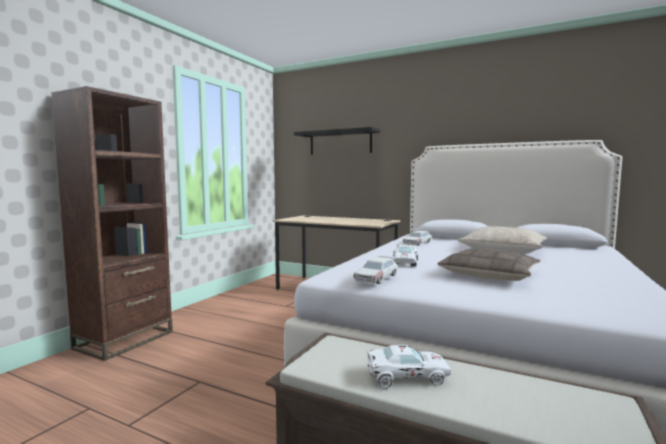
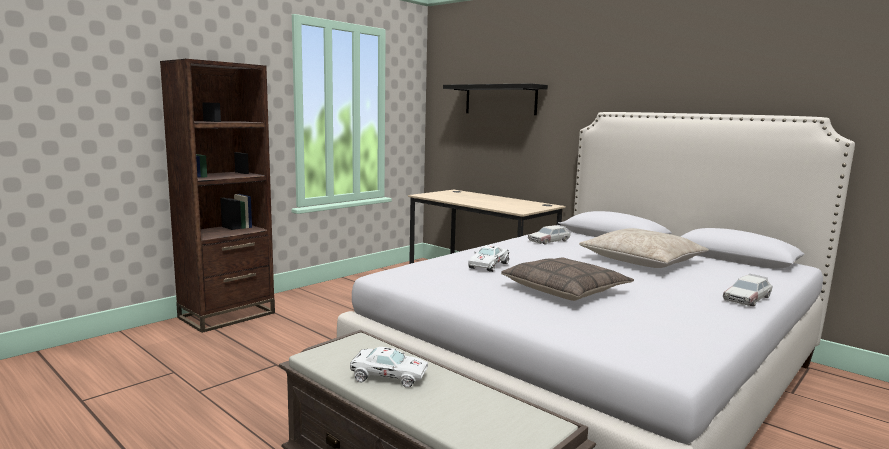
camera: 15 degrees right, 5 degrees up
toy car [353,256,398,284] -> toy car moved to [723,274,772,306]

